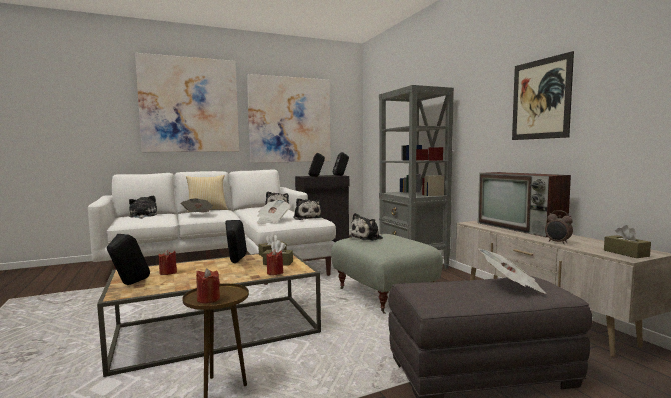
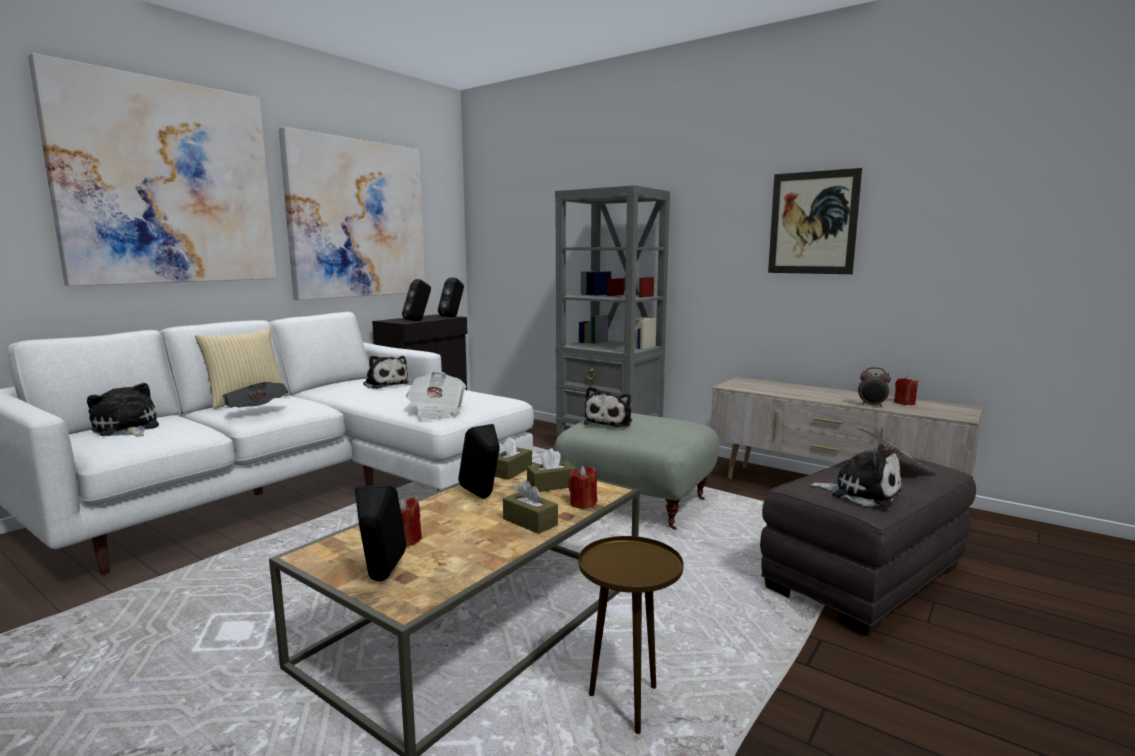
camera: 30 degrees left, 5 degrees up
red candle [196,268,220,304] -> red candle moved to [894,375,919,405]
plush toy [293,198,321,220] -> plush toy moved to [810,444,901,508]
television [478,172,571,237] -> none
brown tissue box [604,225,651,258] -> brown tissue box moved to [503,481,558,534]

